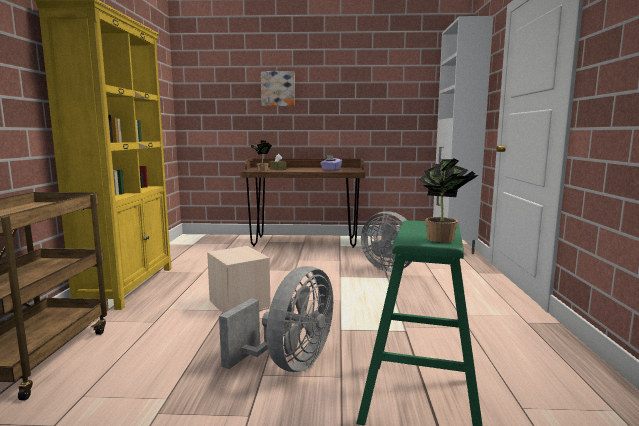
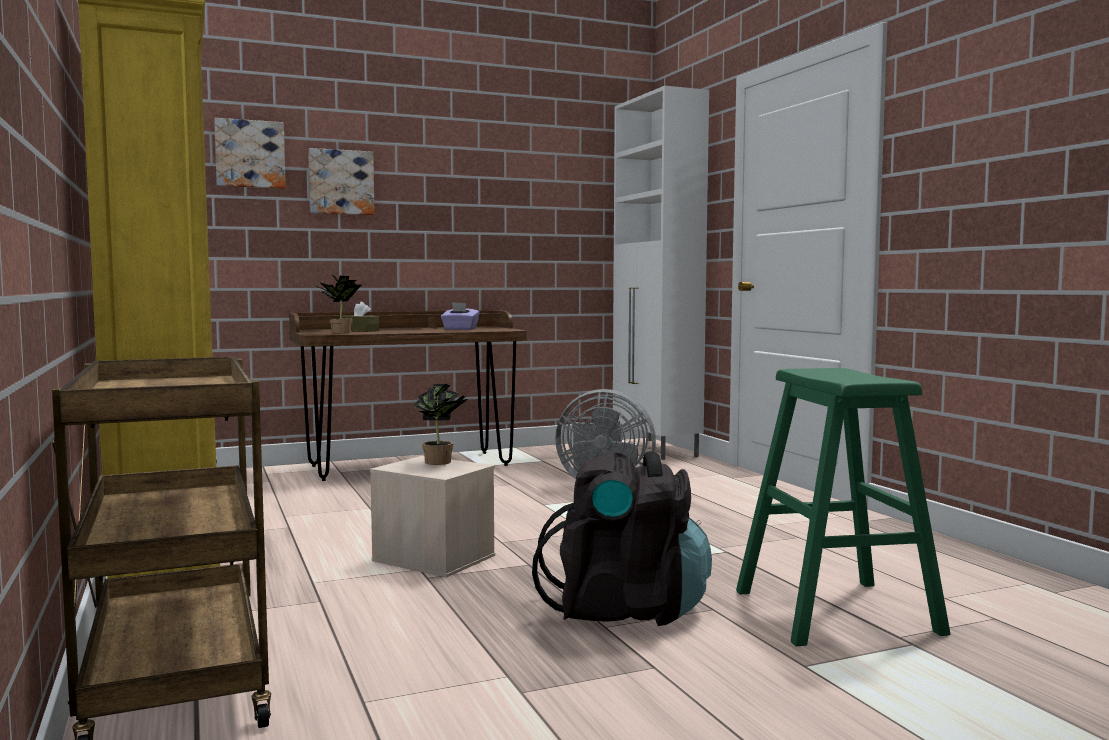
camera: 25 degrees left, 5 degrees down
grey fan [219,266,333,372] -> black backpack [532,451,712,626]
potted plant [418,158,478,243] -> potted plant moved to [413,384,468,465]
none -> picture [214,118,286,189]

